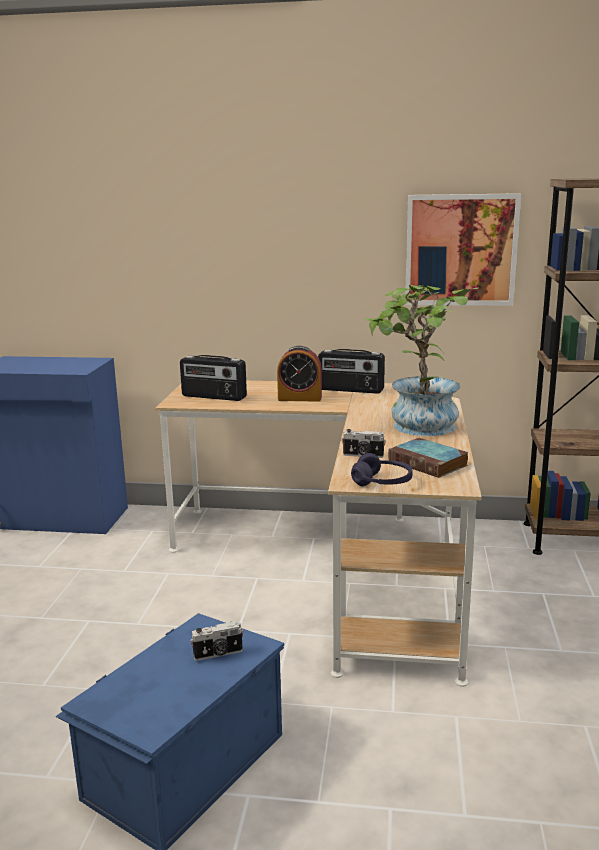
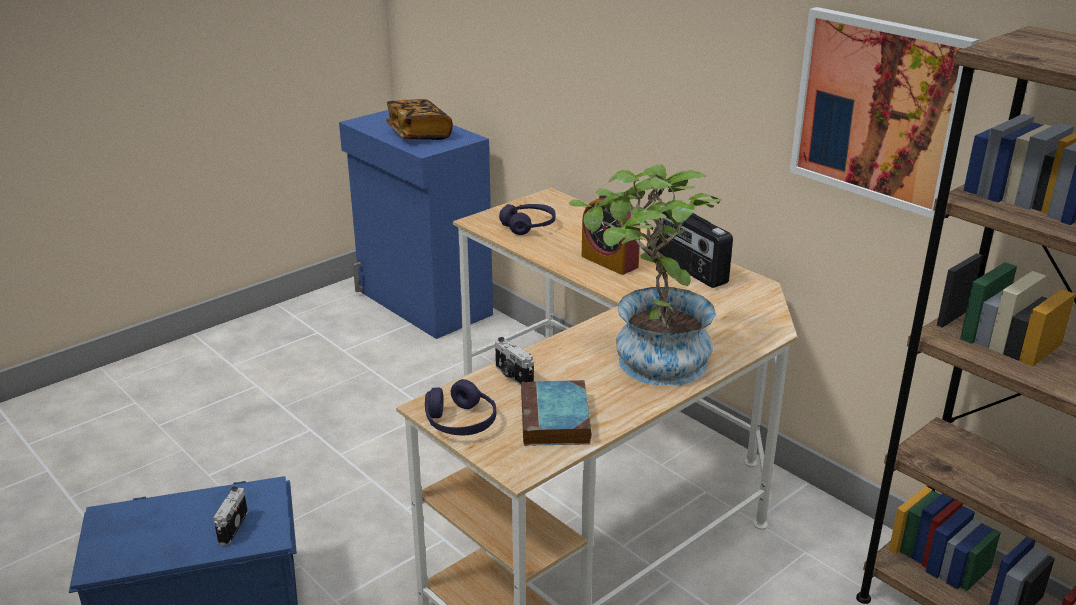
camera: 40 degrees right, 10 degrees up
radio [180,355,247,401] -> purple headphones [499,204,556,235]
camera [190,621,244,661] -> camera turned 75 degrees clockwise [213,486,248,546]
none -> book [386,99,453,140]

